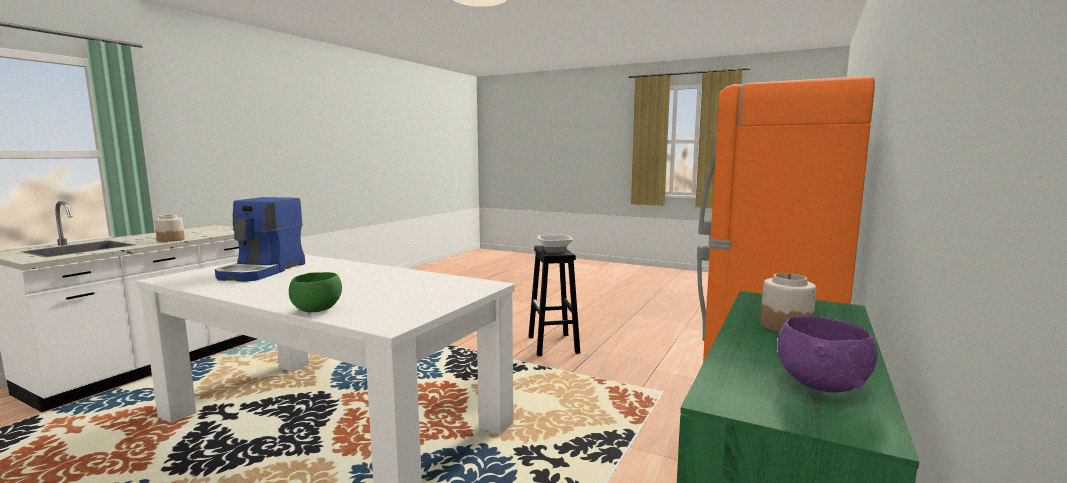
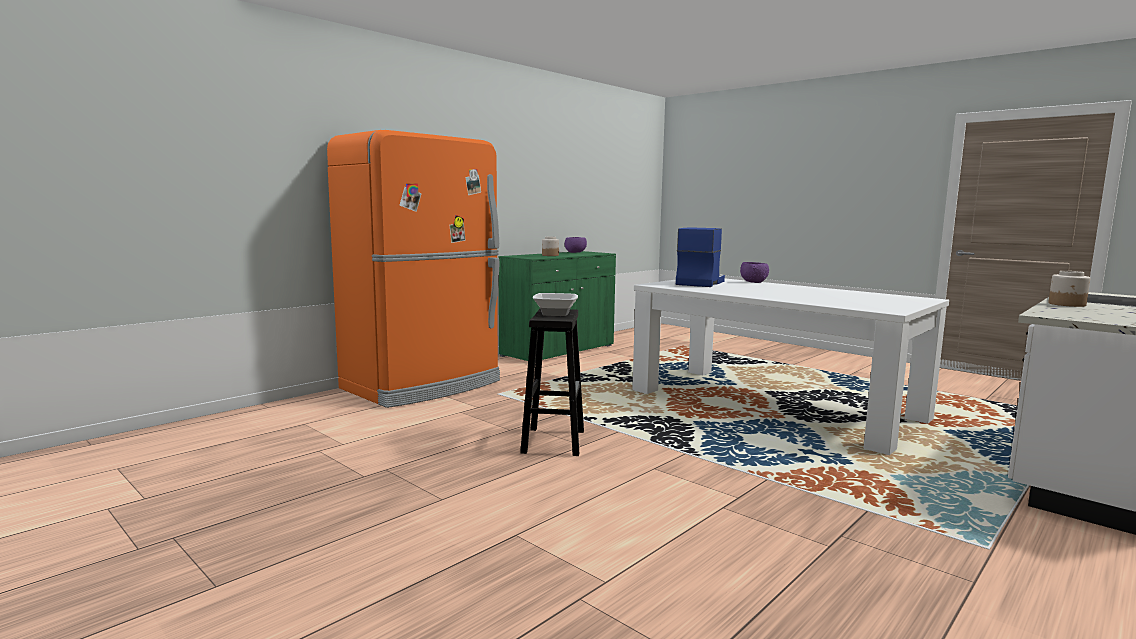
camera: 165 degrees left, 0 degrees up
coffee machine [215,197,305,282] -> coffee machine moved to [676,227,725,287]
green bowl [289,272,342,312] -> purple bowl [740,262,769,283]

